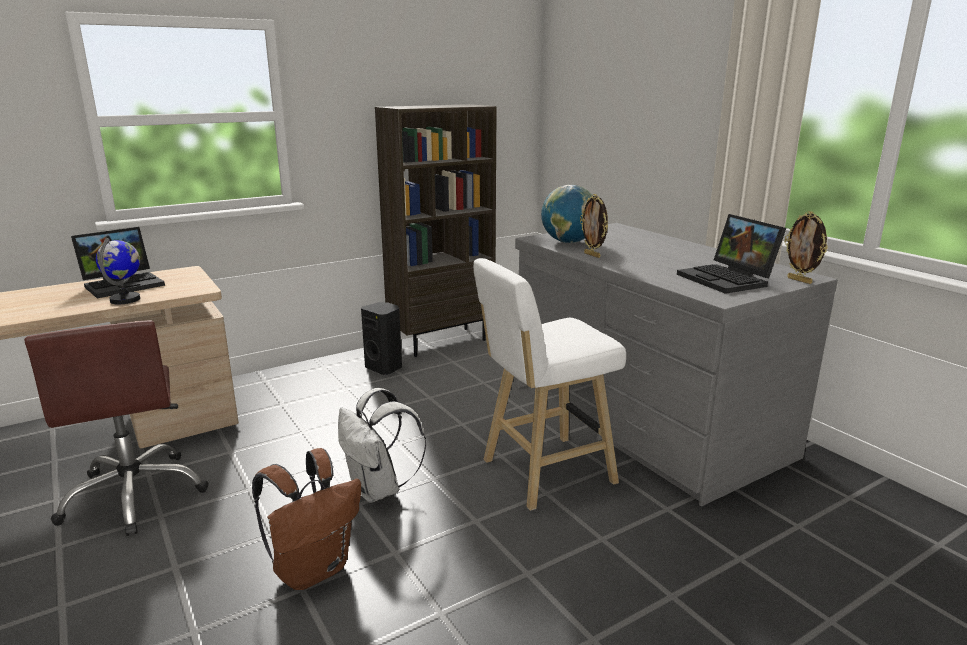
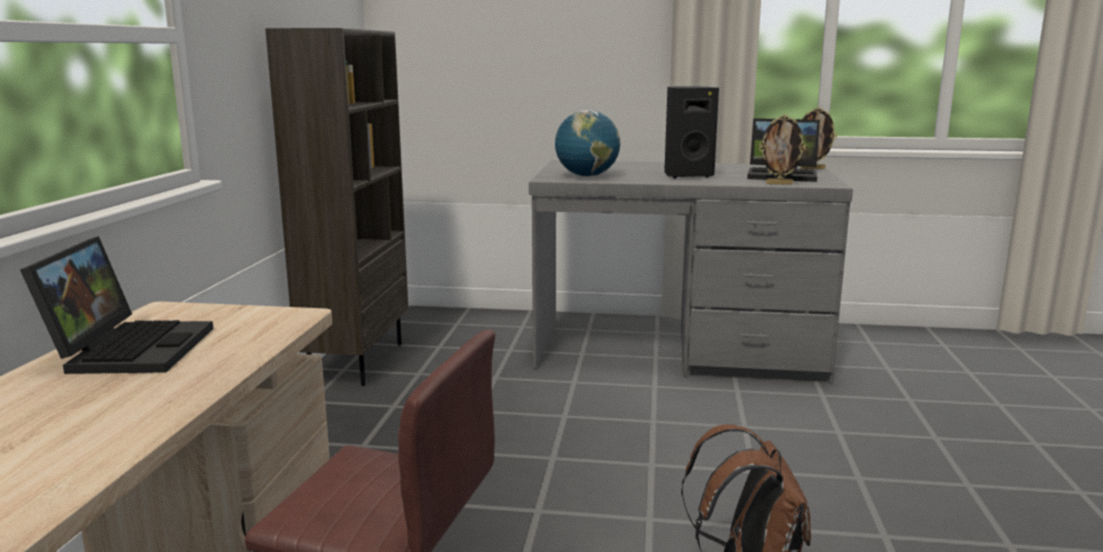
camera: 50 degrees left, 5 degrees down
globe [96,238,140,304] -> none
white backpack [338,388,426,503] -> none
black speaker [361,302,402,375] -> black speaker moved to [664,86,719,178]
white stool [473,258,626,511] -> none
picture frame [580,194,608,258] -> picture frame moved to [759,114,806,185]

